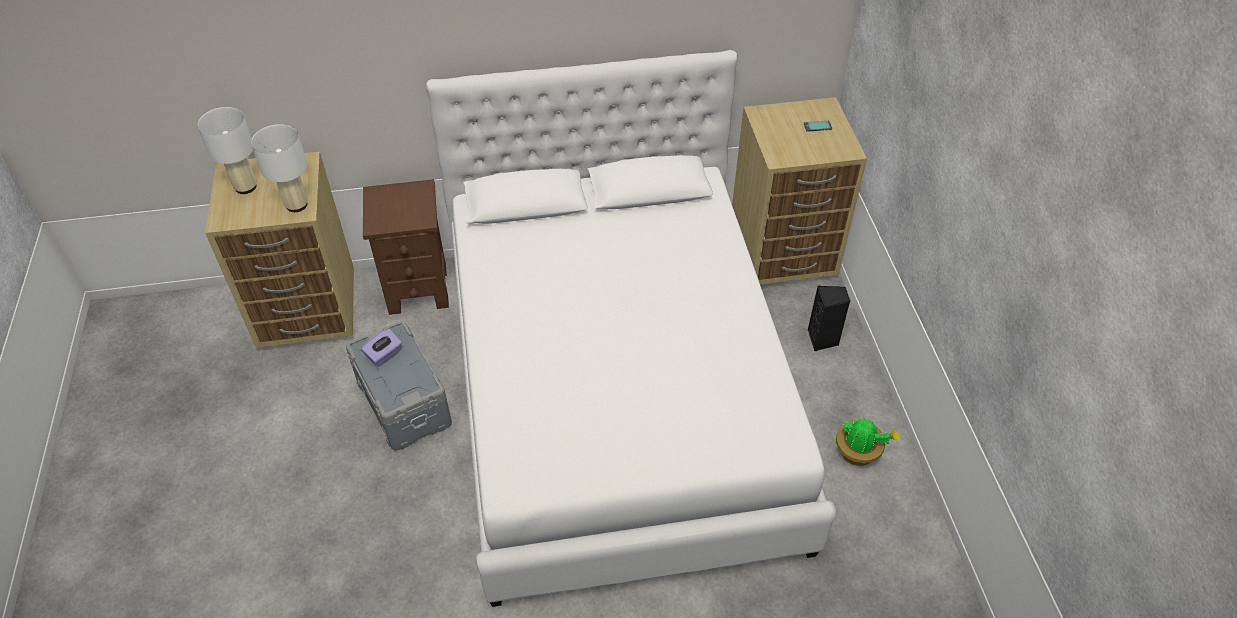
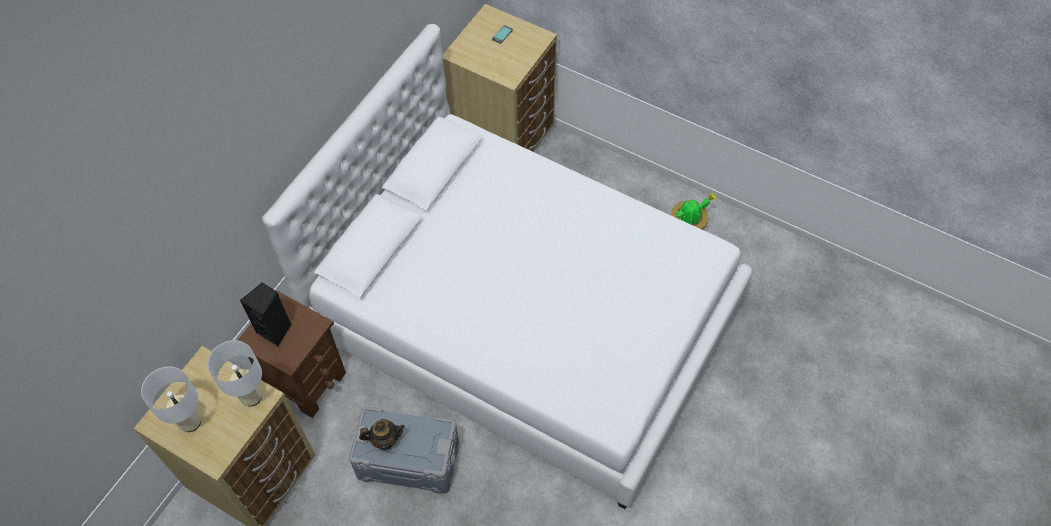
camera: 50 degrees left, 10 degrees up
purple tissue box [361,329,402,367] -> teapot [359,419,405,450]
black speaker [808,285,851,351] -> black speaker moved to [240,282,291,347]

